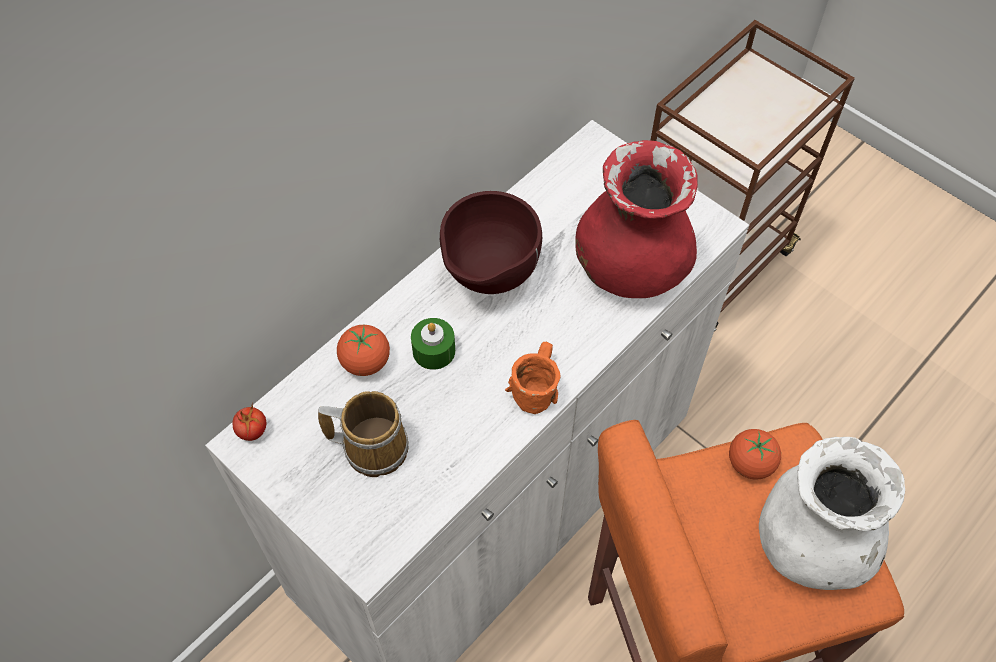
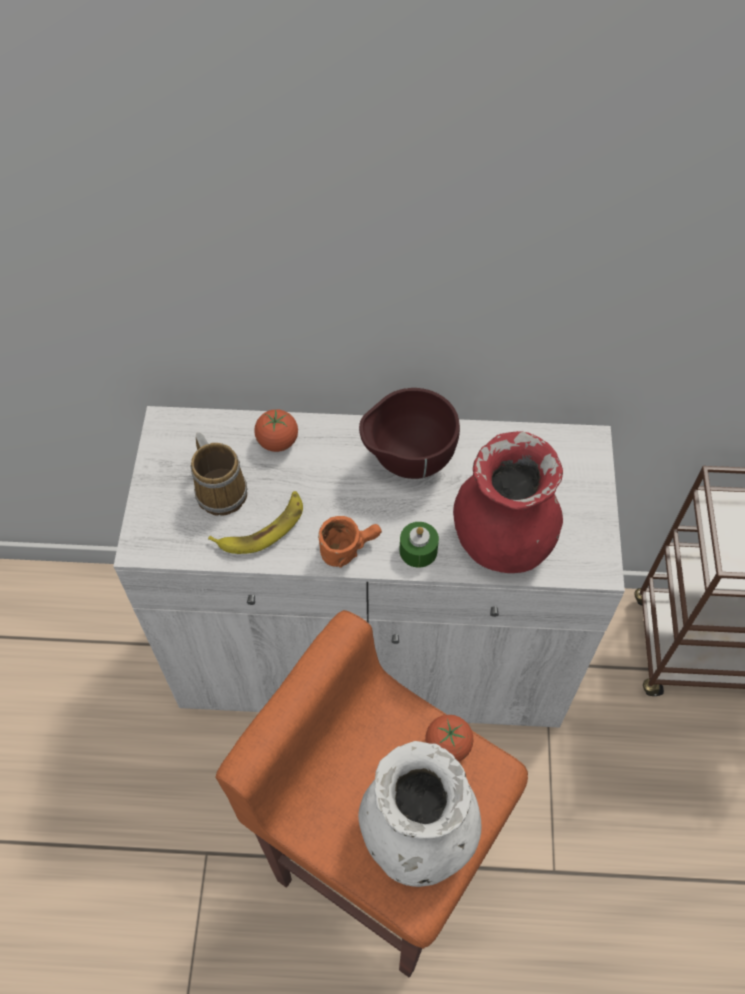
camera: 50 degrees right, 0 degrees up
tomato [233,403,267,441] -> none
green candle [411,318,455,370] -> green candle moved to [399,522,439,568]
none -> banana [208,491,303,554]

